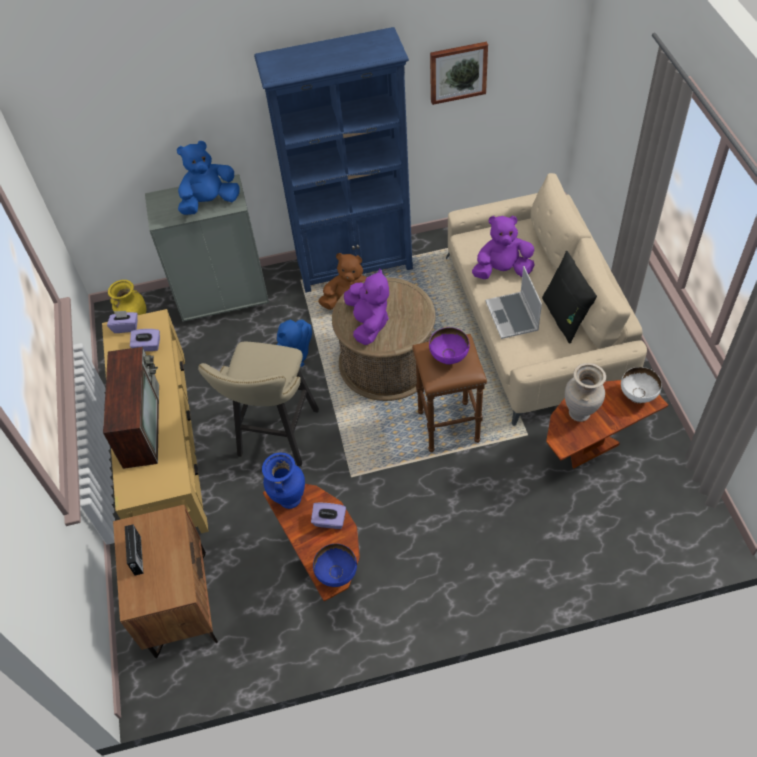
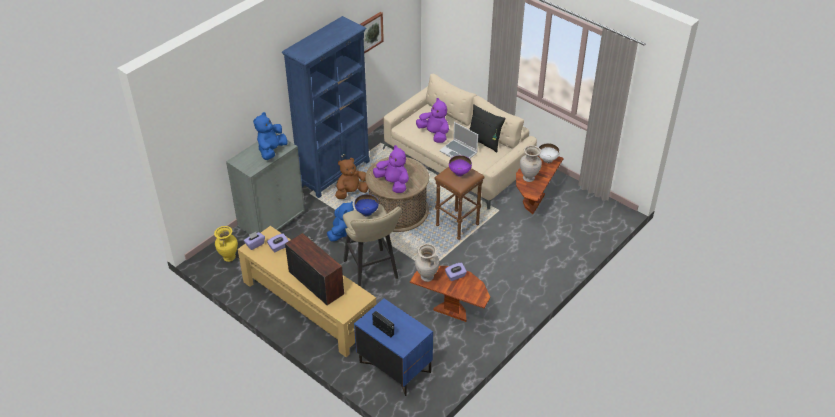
camera: 40 degrees left, 10 degrees down
brown nightstand [113,505,218,658] -> blue nightstand [354,298,433,396]
blue vase [262,452,305,509] -> beige vase [415,243,439,282]
blue bowl [313,544,357,587] -> blue bowl moved to [354,194,379,216]
purple plush toy [472,216,535,279] -> purple plush toy turned 90 degrees clockwise [416,98,449,143]

